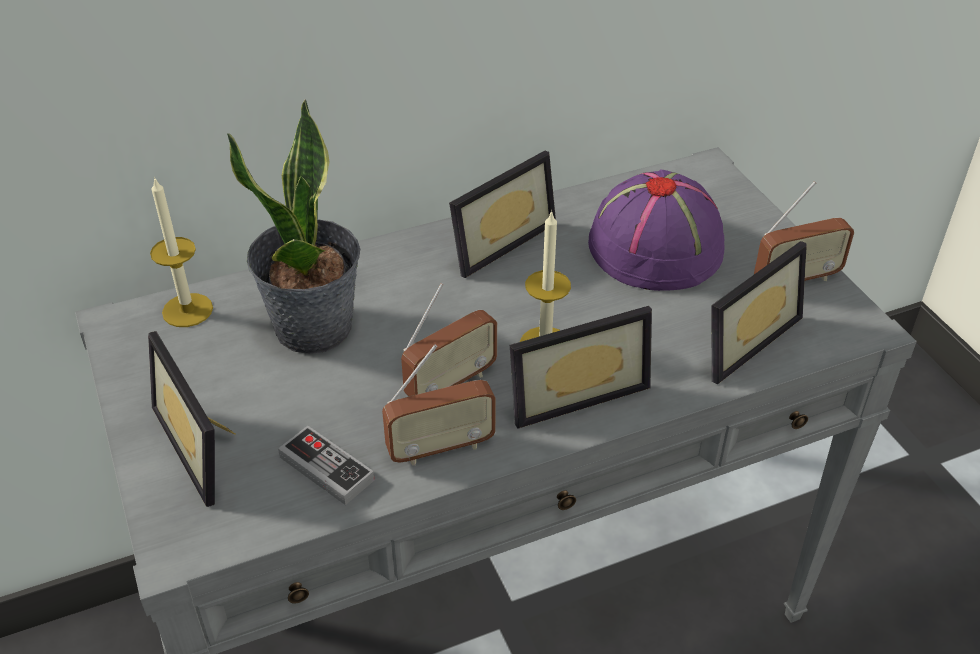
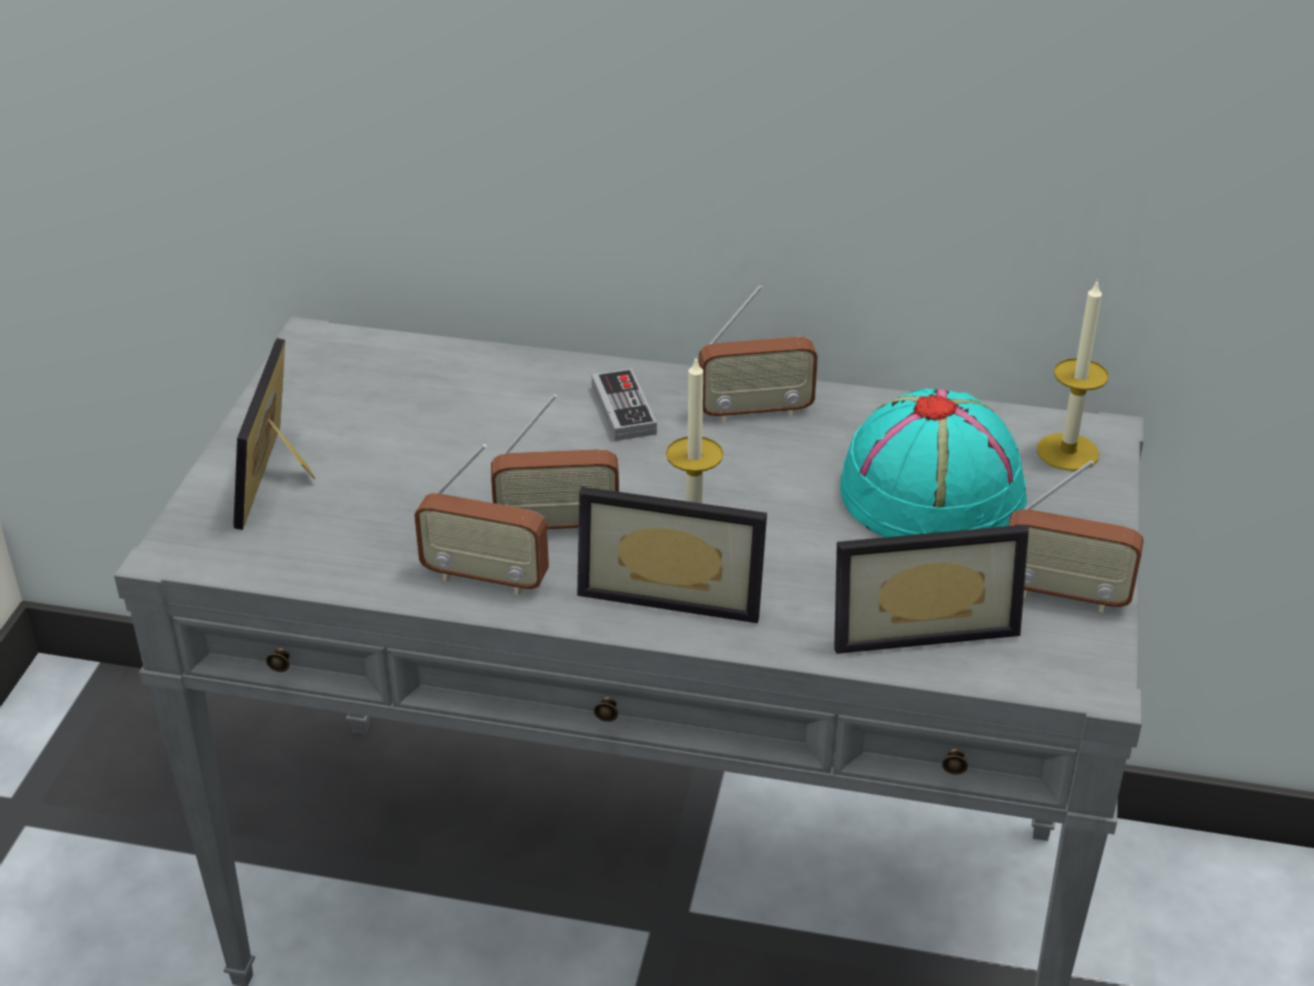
camera: 35 degrees right, 5 degrees down
candle [150,177,213,327] -> candle moved to [1037,279,1109,471]
potted plant [227,99,360,354] -> none
game controller [278,426,375,505] -> game controller moved to [592,368,657,441]
picture frame [449,151,556,278] -> radio [699,285,818,423]
purple hat [588,169,724,291] -> turquoise hat [840,388,1027,537]

